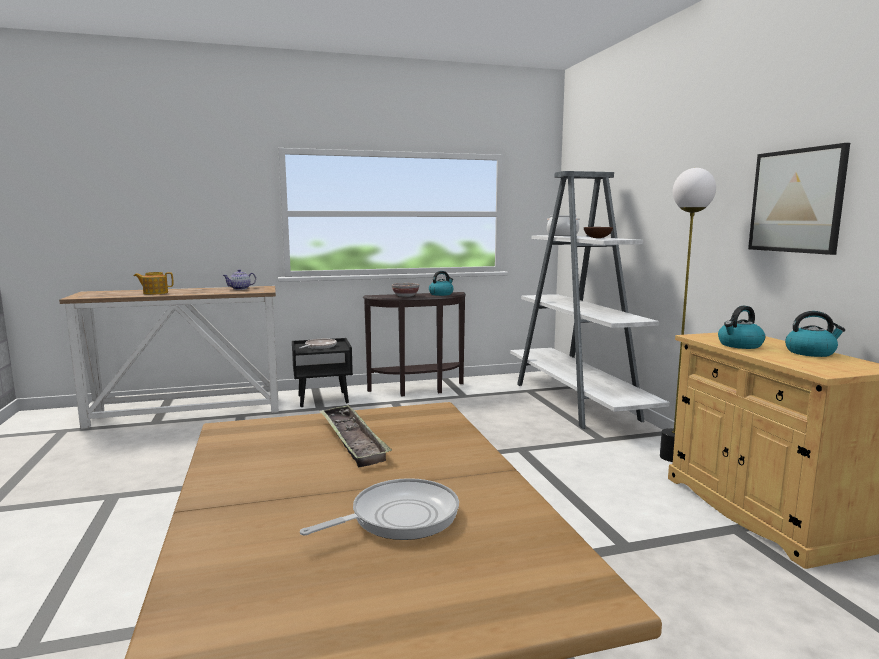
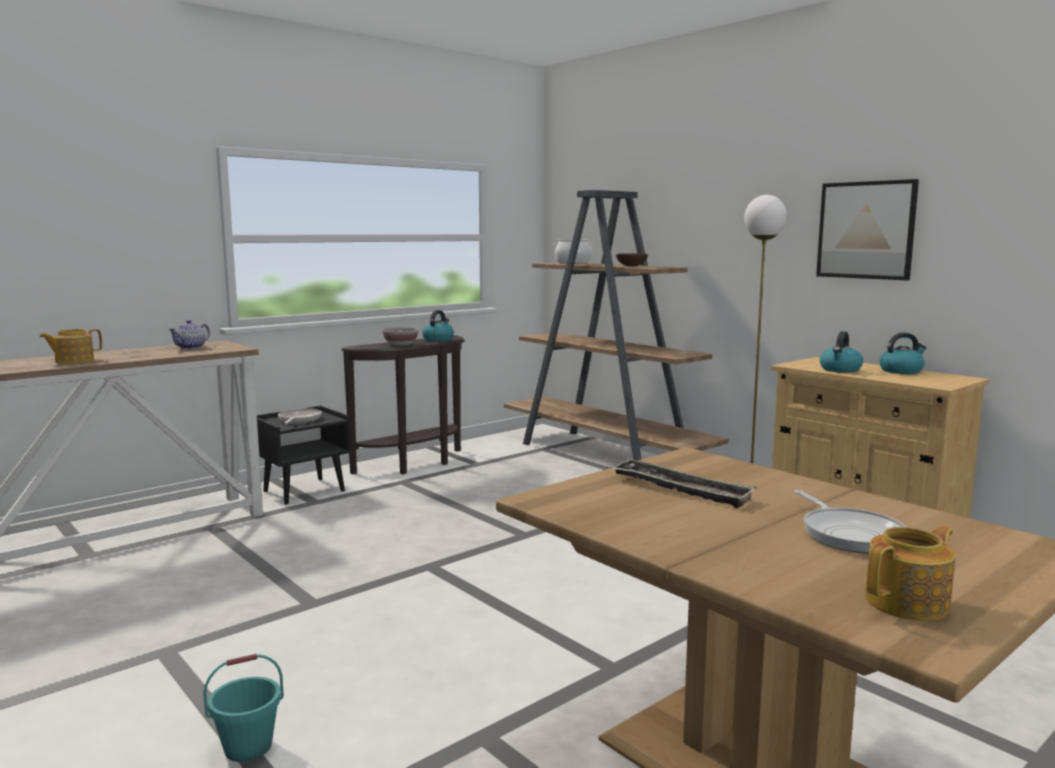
camera: 25 degrees left, 0 degrees up
frying pan [300,478,459,540] -> frying pan turned 135 degrees clockwise [794,490,907,553]
white bookcase [510,171,669,429] -> brown bookcase [504,190,729,461]
none -> turquoise bucket [203,654,284,762]
none -> teapot [865,526,956,621]

